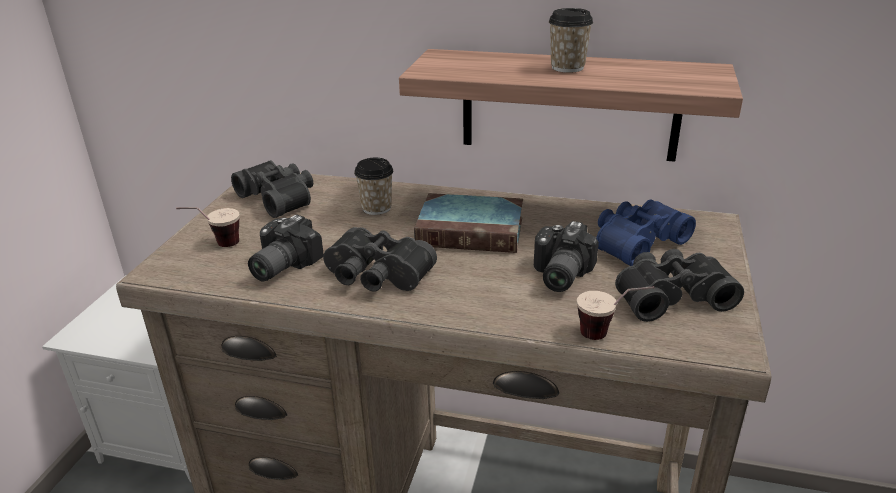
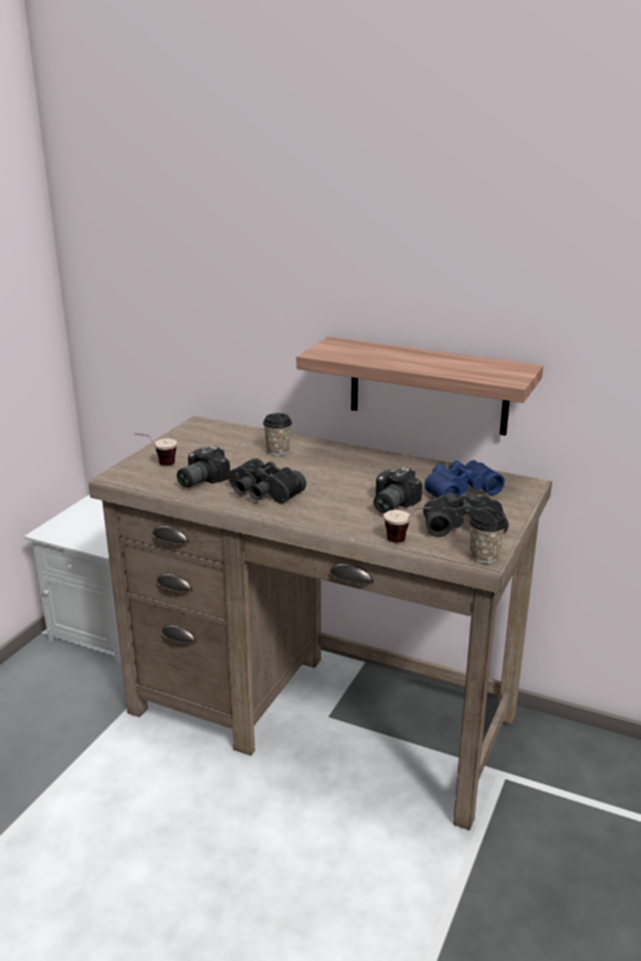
camera: 10 degrees right, 5 degrees down
black binoculars [231,160,313,218] -> none
book [414,193,523,253] -> none
cup [549,8,593,73] -> cup moved to [469,509,506,564]

